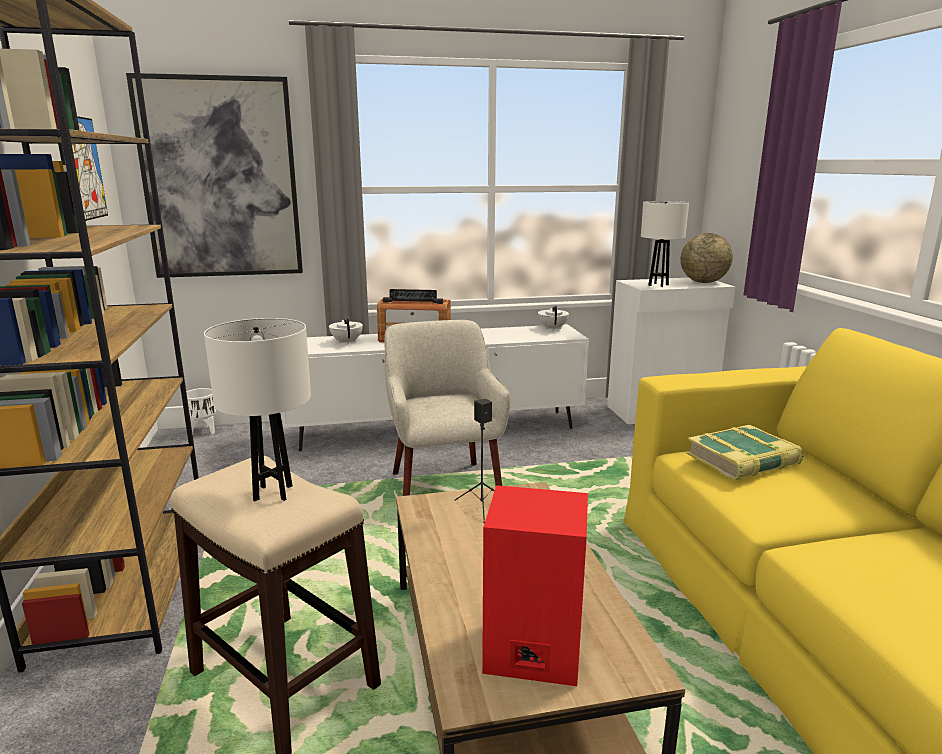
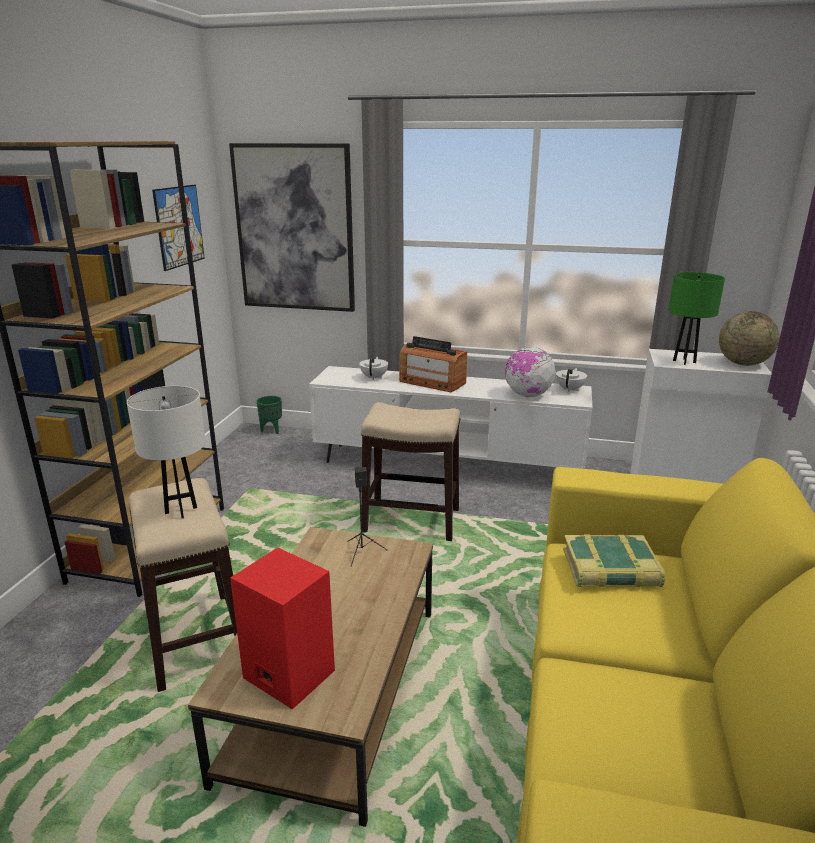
camera: 25 degrees right, 5 degrees up
white planter [186,388,216,435] -> green planter [257,396,282,434]
beige armchair [384,320,511,496] -> stool [361,402,460,541]
white table lamp [641,201,689,287] -> green table lamp [669,272,725,365]
none -> globe [505,347,556,397]

